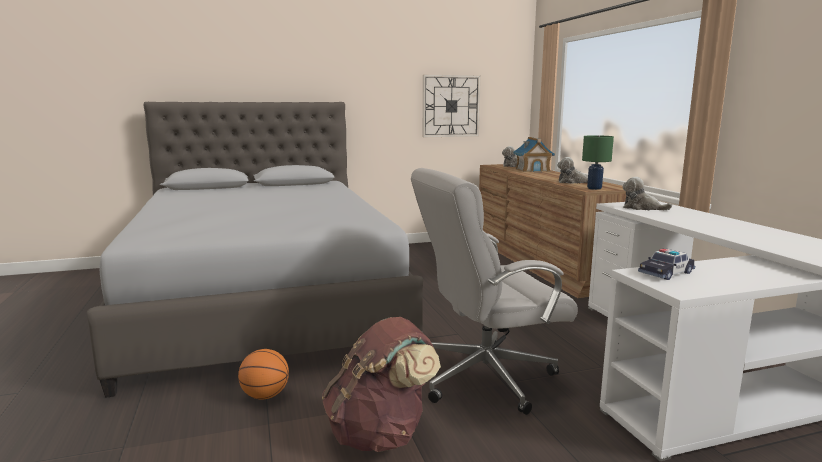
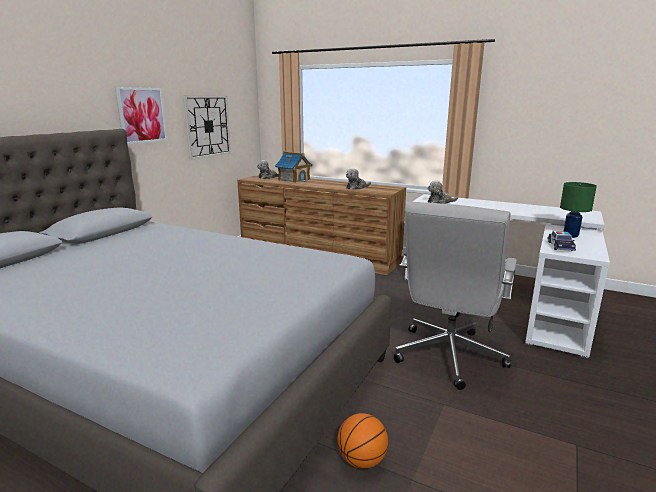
camera: 45 degrees left, 5 degrees up
brown backpack [322,317,441,452] -> none
green table lamp [582,135,614,190] -> green table lamp moved to [560,182,597,238]
none -> picture [115,87,167,145]

